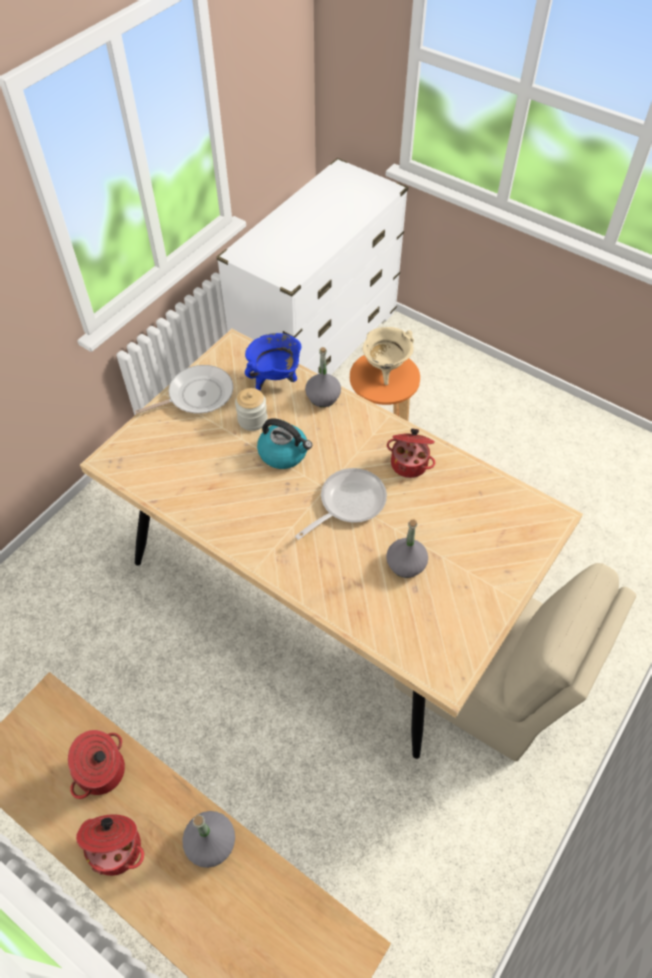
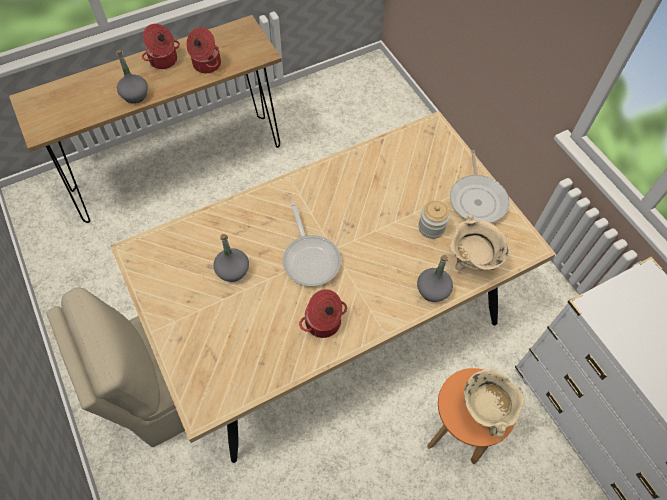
camera: 115 degrees right, 5 degrees up
blue cooking pot [245,333,302,391] -> beige cooking pot [450,214,509,271]
kettle [257,418,312,469] -> none

